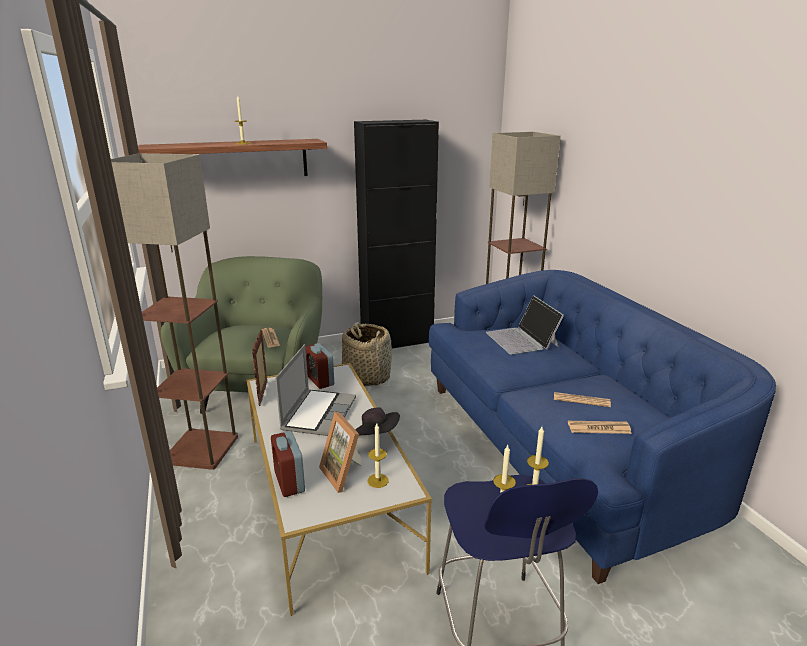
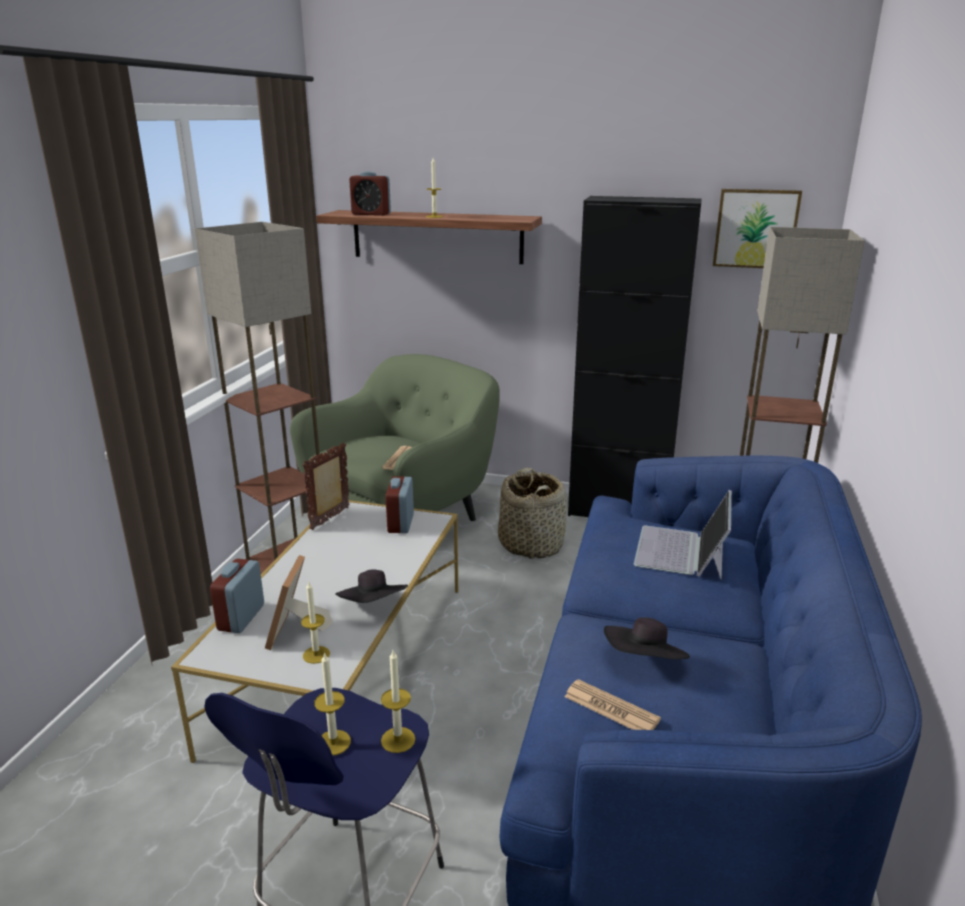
camera: 35 degrees right, 0 degrees up
laptop [275,344,356,436] -> none
newspaper [554,392,611,407] -> black hat [604,617,690,659]
none -> alarm clock [349,171,391,216]
none -> picture [713,189,802,268]

